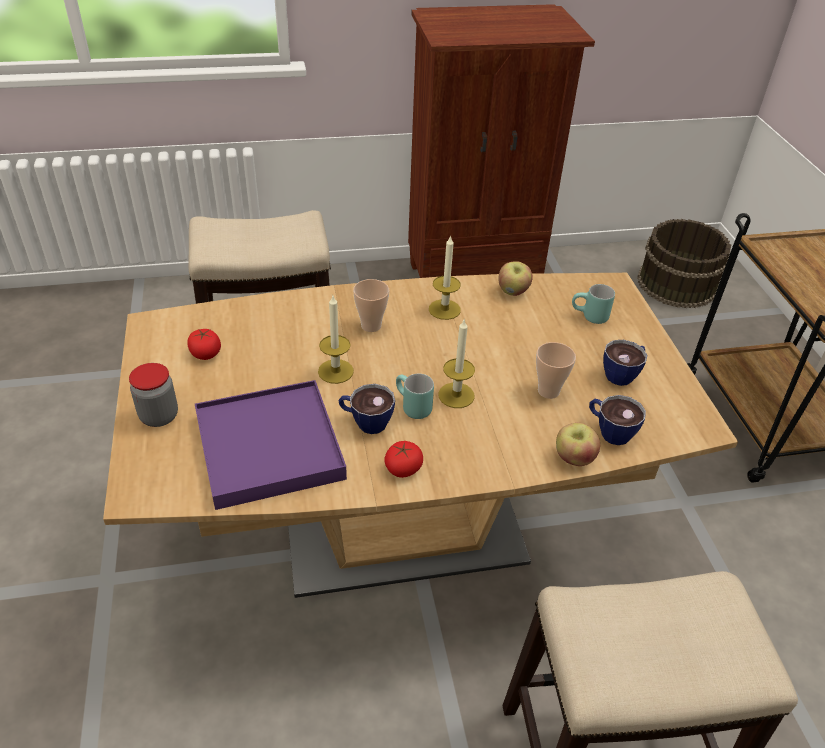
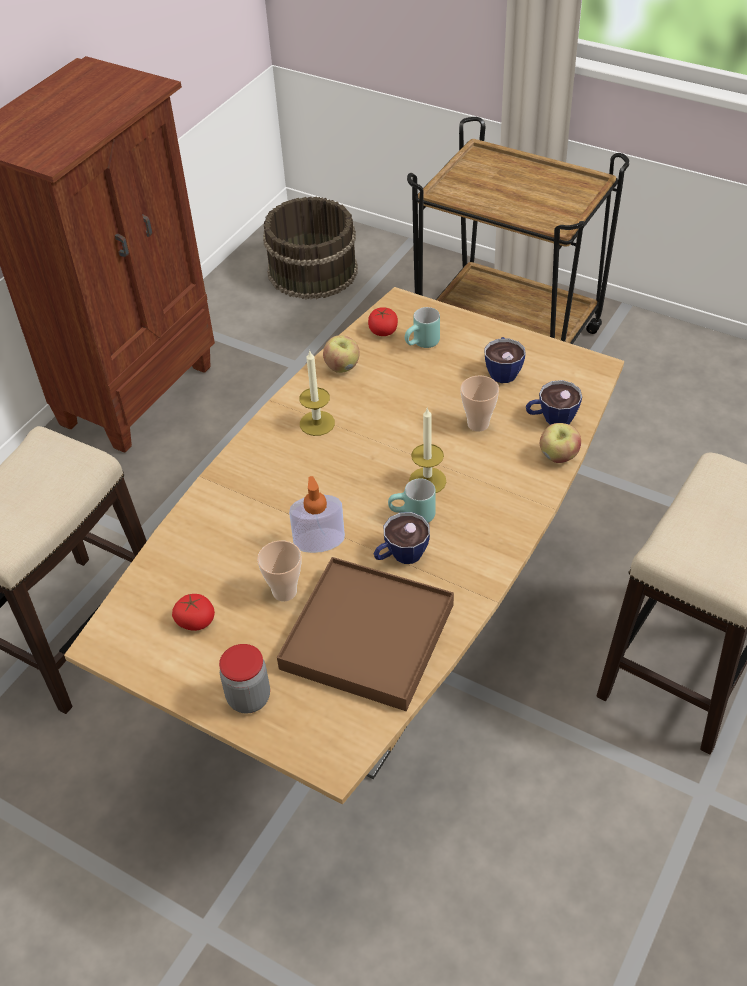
camera: 45 degrees left, 5 degrees up
purple tray [195,380,347,510] -> brown tray [277,557,454,711]
candle [318,296,354,384] -> soap dispenser [289,476,345,553]
cup [353,279,390,332] -> cup moved to [257,541,302,601]
tomato [384,441,423,478] -> tomato moved to [368,307,398,336]

